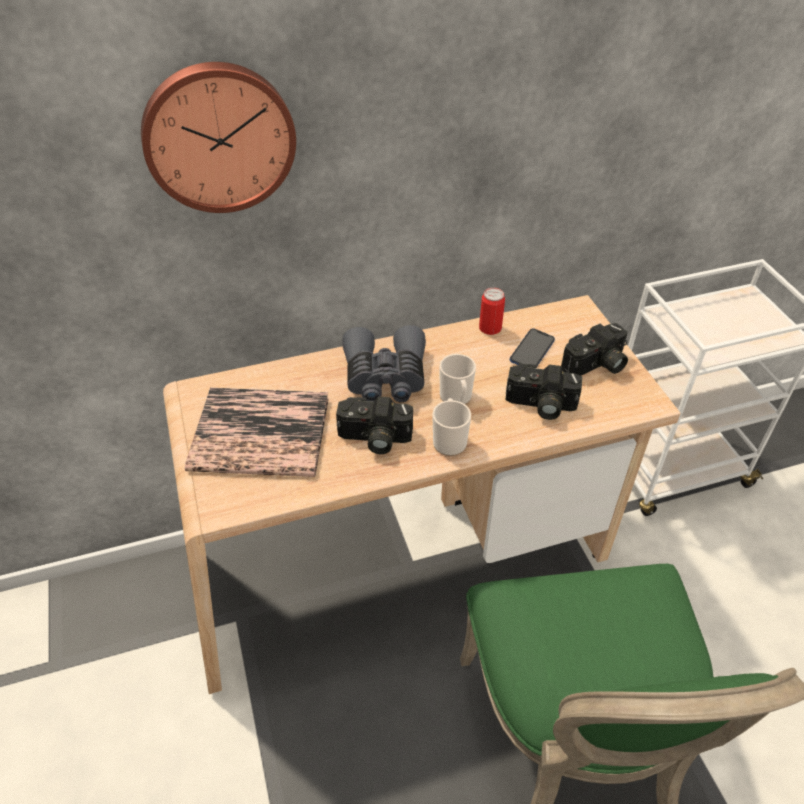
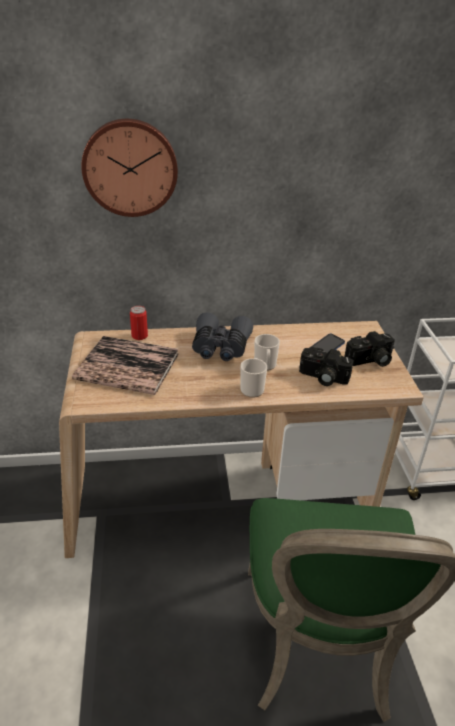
camera: 10 degrees right, 10 degrees down
camera [336,397,413,454] -> none
can [479,288,505,335] -> can moved to [130,306,148,340]

